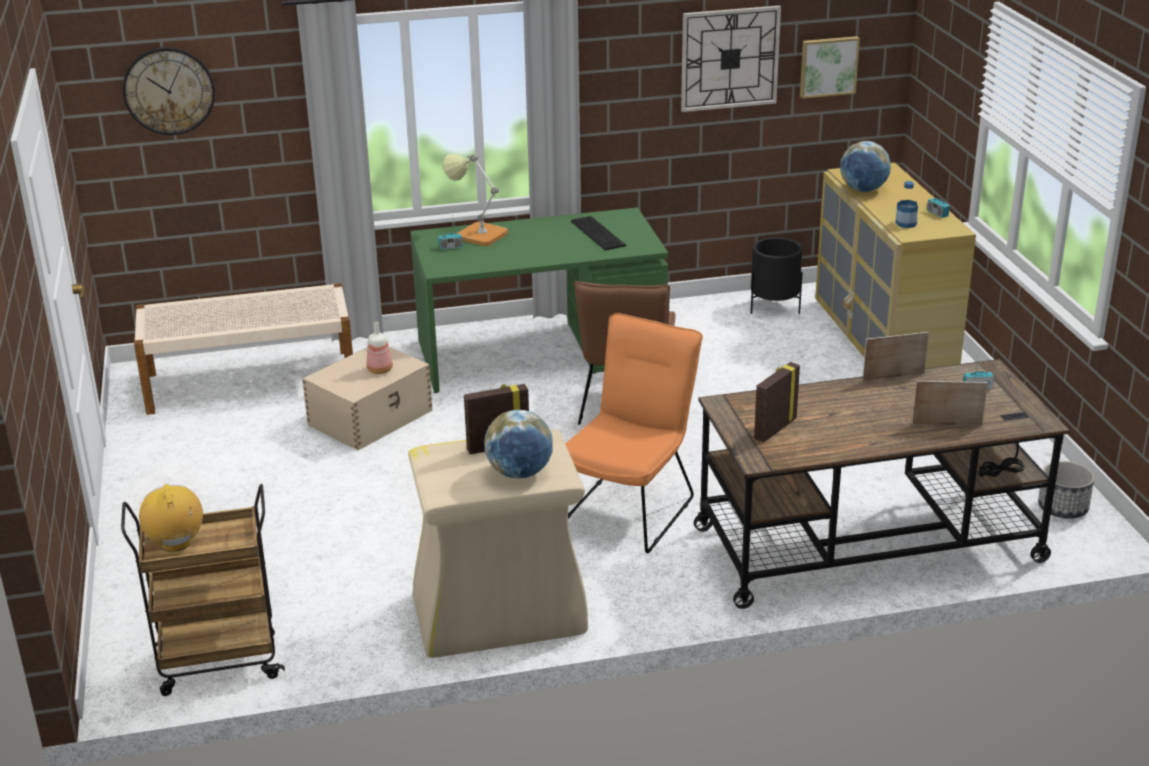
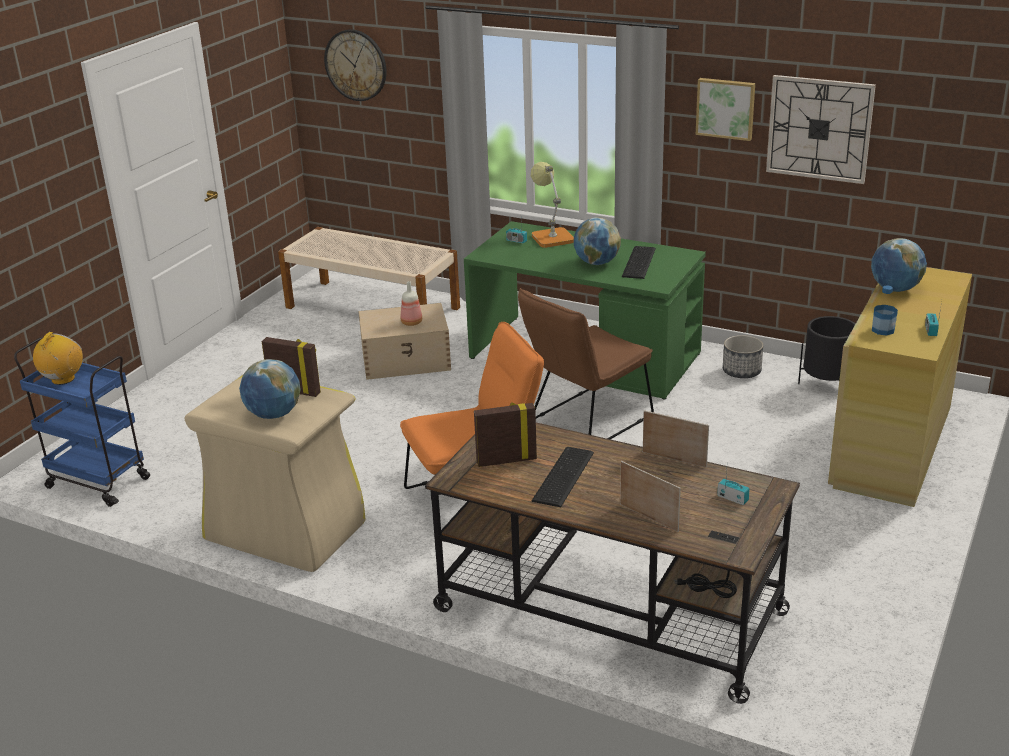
camera: 40 degrees right, 0 degrees up
brown cart [121,484,285,696] -> blue cart [14,337,150,507]
picture [800,36,860,99] -> picture moved to [696,78,755,141]
planter [1038,461,1095,519] -> planter moved to [723,335,763,378]
none -> keyboard [532,447,594,507]
none -> globe [574,217,621,265]

